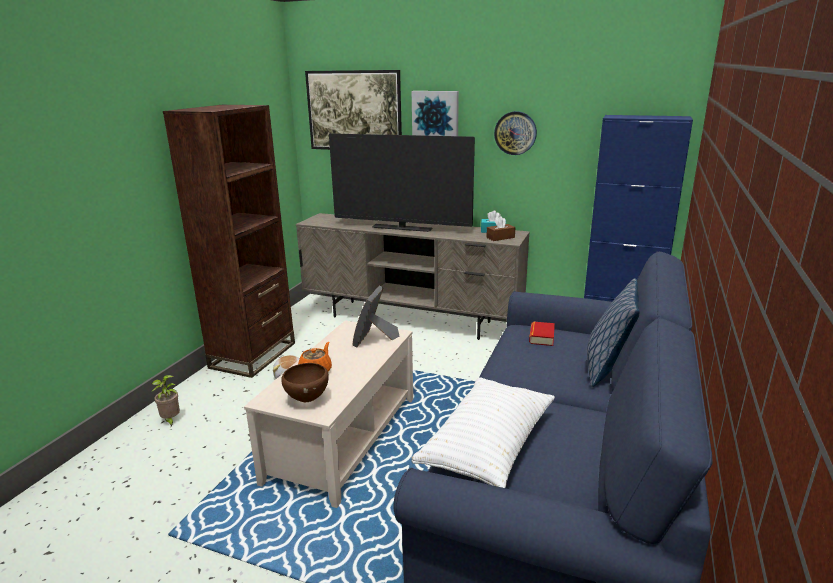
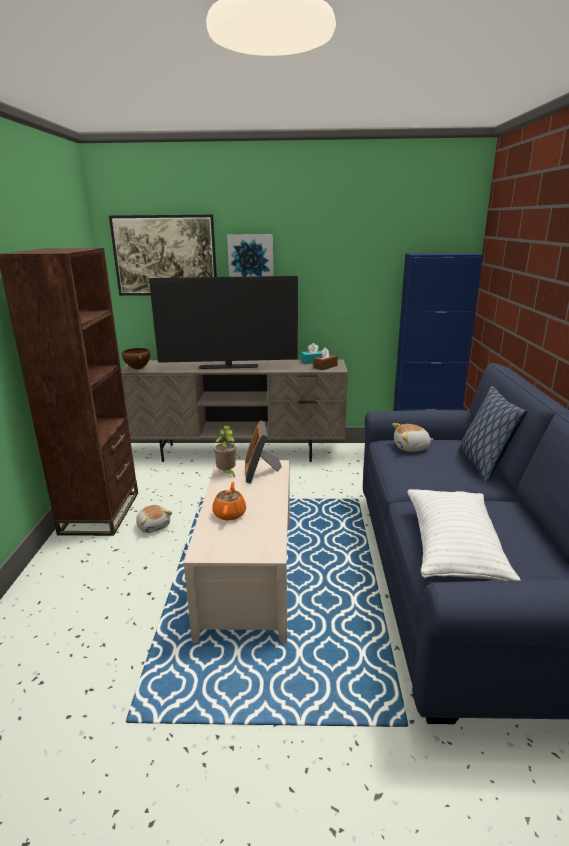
camera: 20 degrees left, 0 degrees up
potted plant [152,375,180,426] -> potted plant moved to [214,426,236,478]
brown bowl [281,363,329,402] -> brown bowl moved to [122,348,150,369]
wall clock [494,111,537,155] -> none
book [529,321,555,346] -> plush toy [392,423,434,452]

